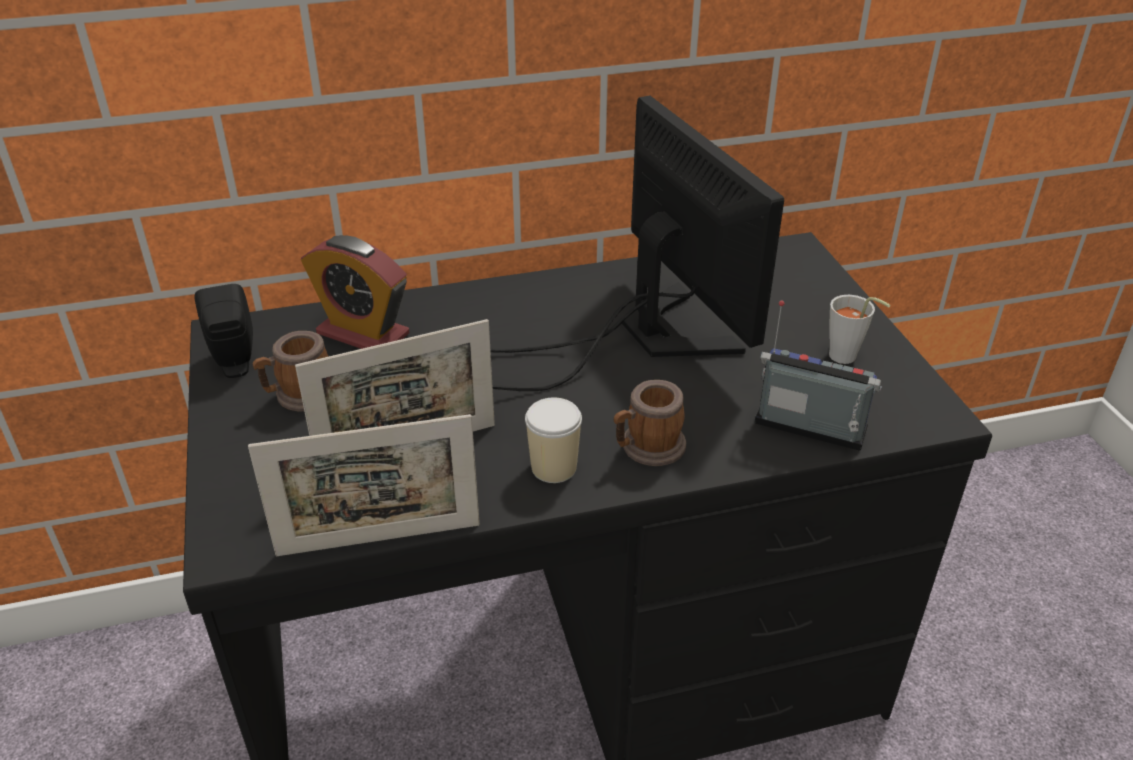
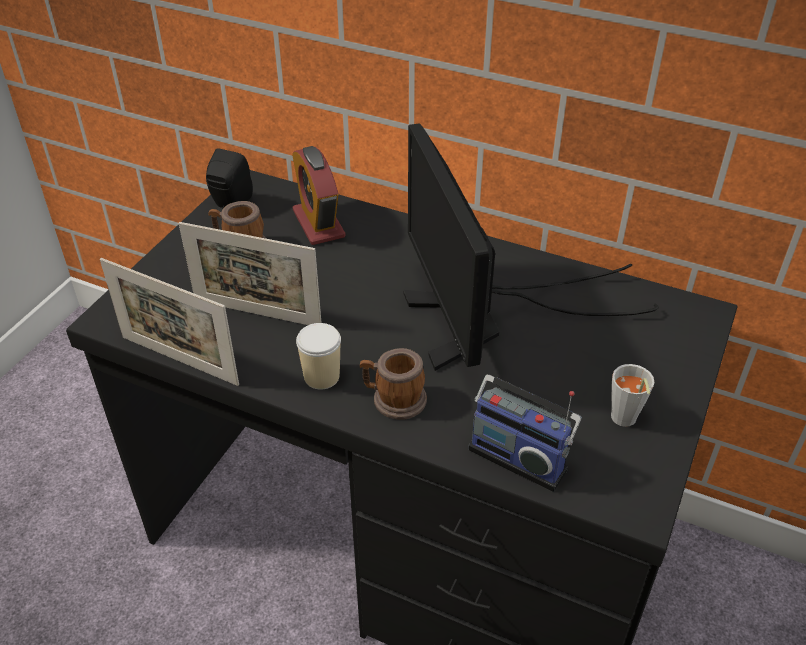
camera: 40 degrees right, 5 degrees up
monitor [490,95,784,391] -> monitor turned 150 degrees clockwise [403,123,659,371]
radio [754,301,882,451] -> radio turned 150 degrees clockwise [468,375,582,492]

